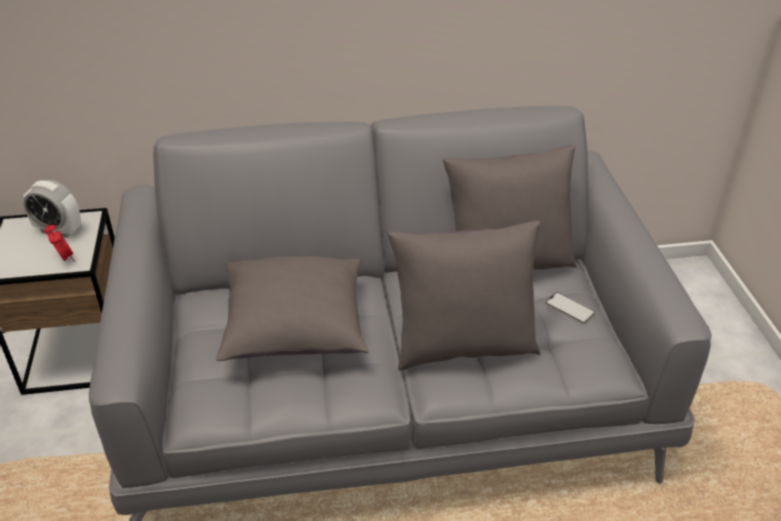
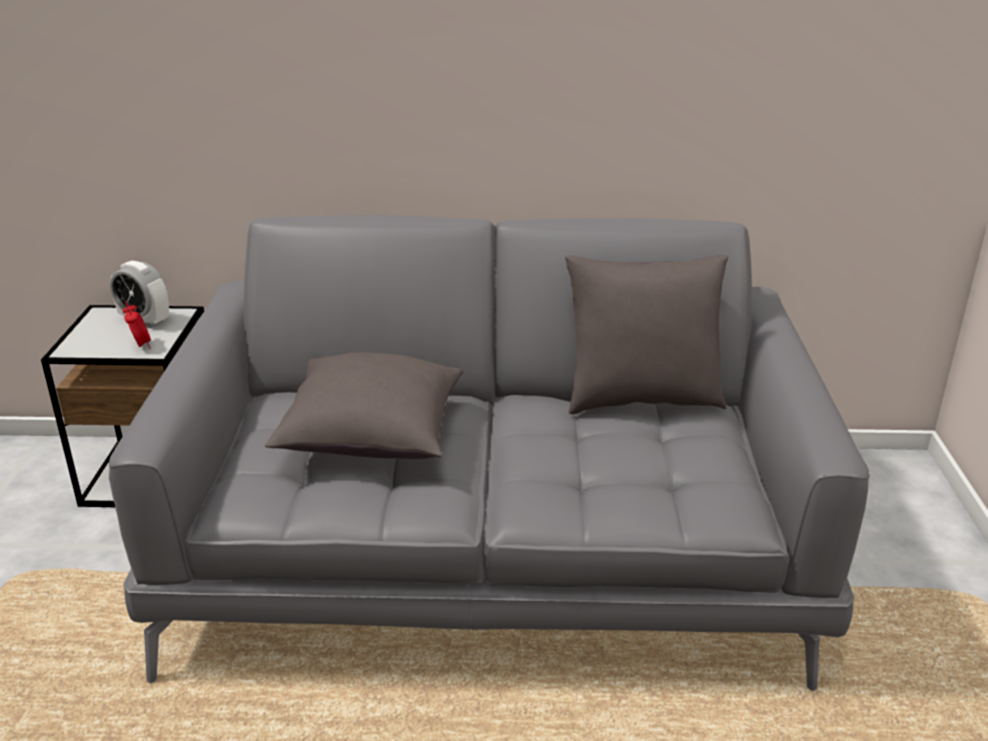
camera: 10 degrees right, 10 degrees down
grey pillow [388,221,540,371] -> none
phone [545,292,595,324] -> none

